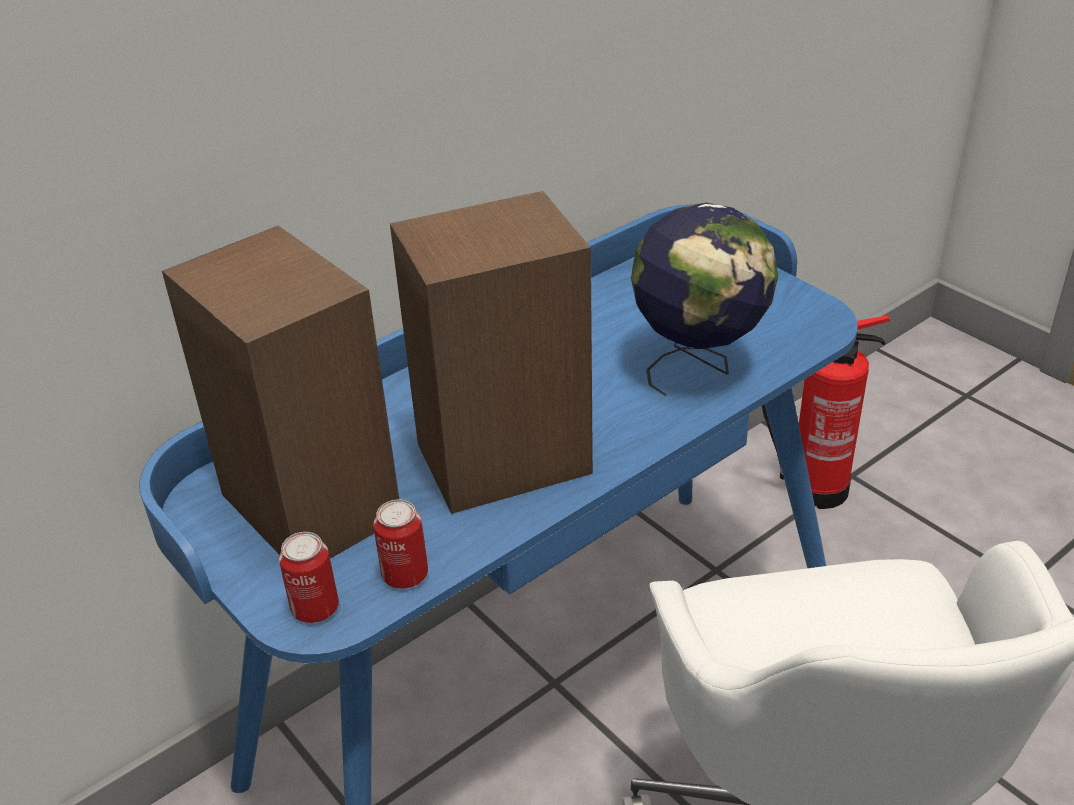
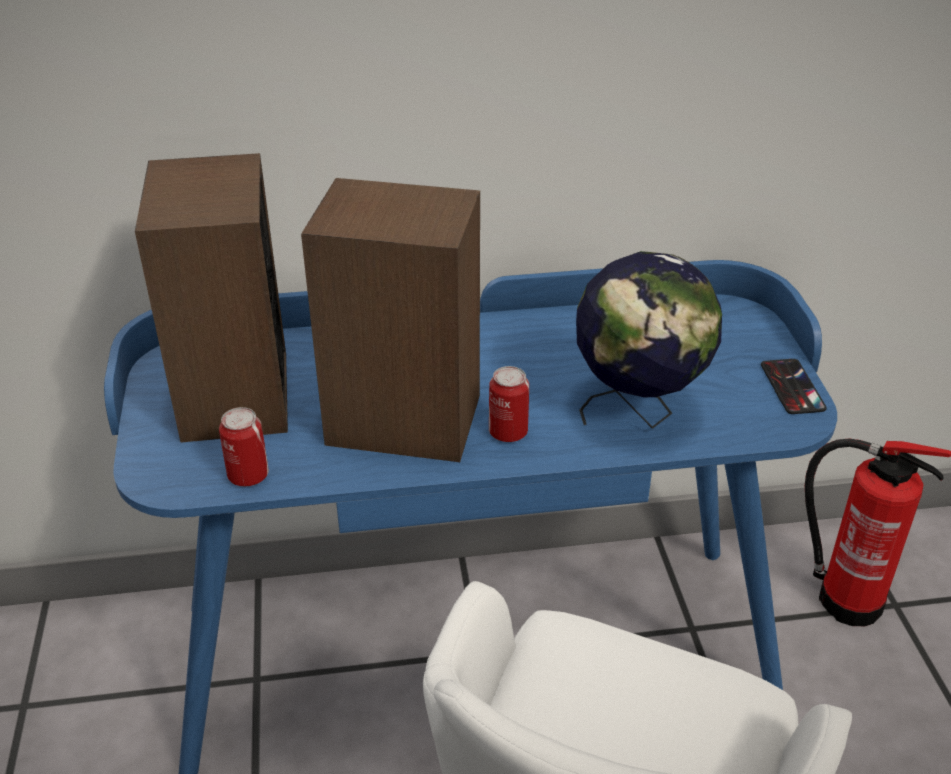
camera: 30 degrees right, 0 degrees up
can [279,532,339,623] -> can moved to [489,366,529,442]
none -> phone [761,359,827,414]

